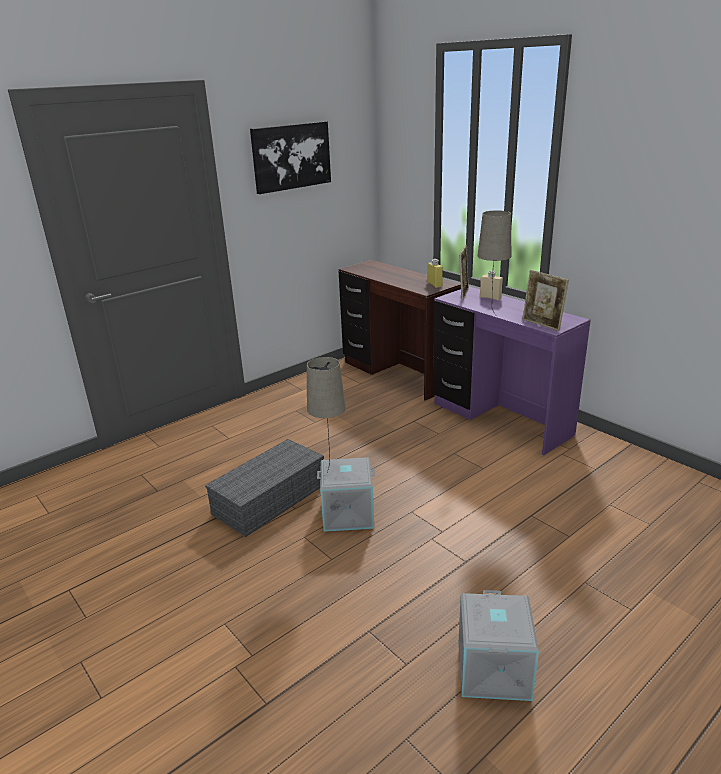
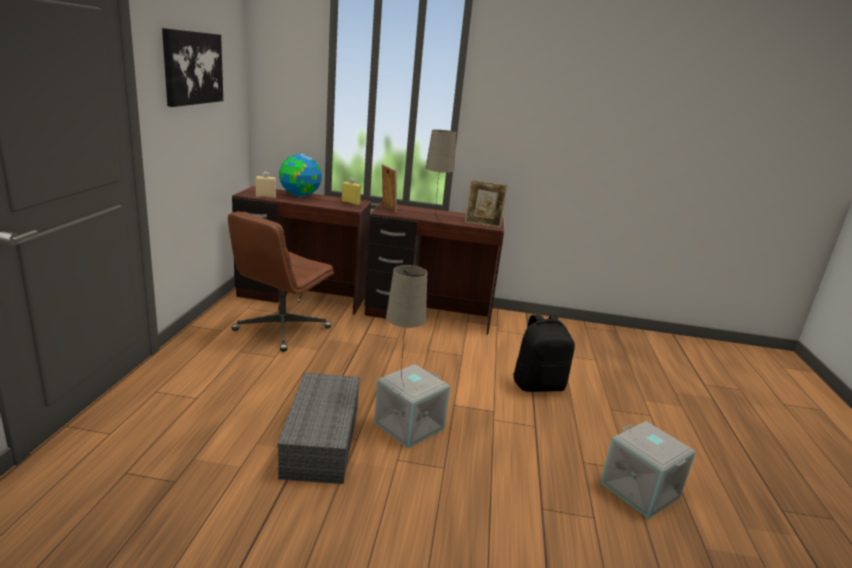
camera: 45 degrees left, 5 degrees down
purple desk [433,286,591,456] -> brown desk [364,203,504,335]
beige bottle [480,271,503,301] -> beige bottle moved to [256,172,276,199]
none -> brown office chair [228,211,334,352]
none -> globe [279,154,322,197]
none -> black backpack [513,315,575,392]

